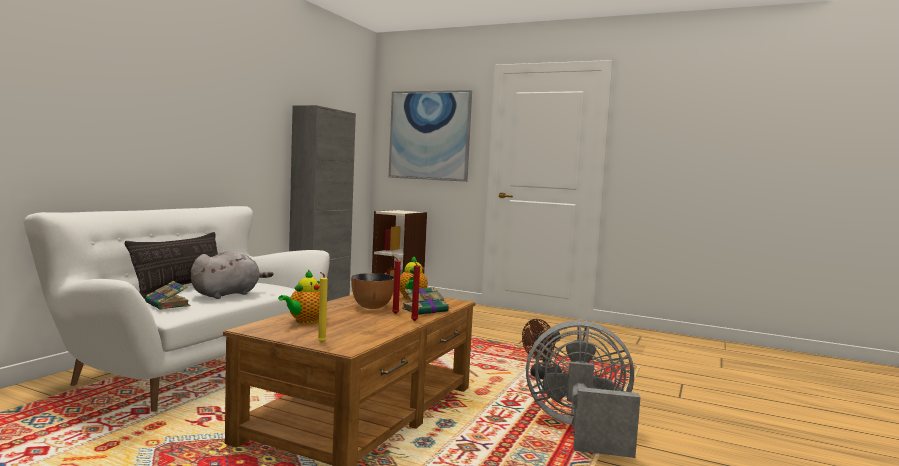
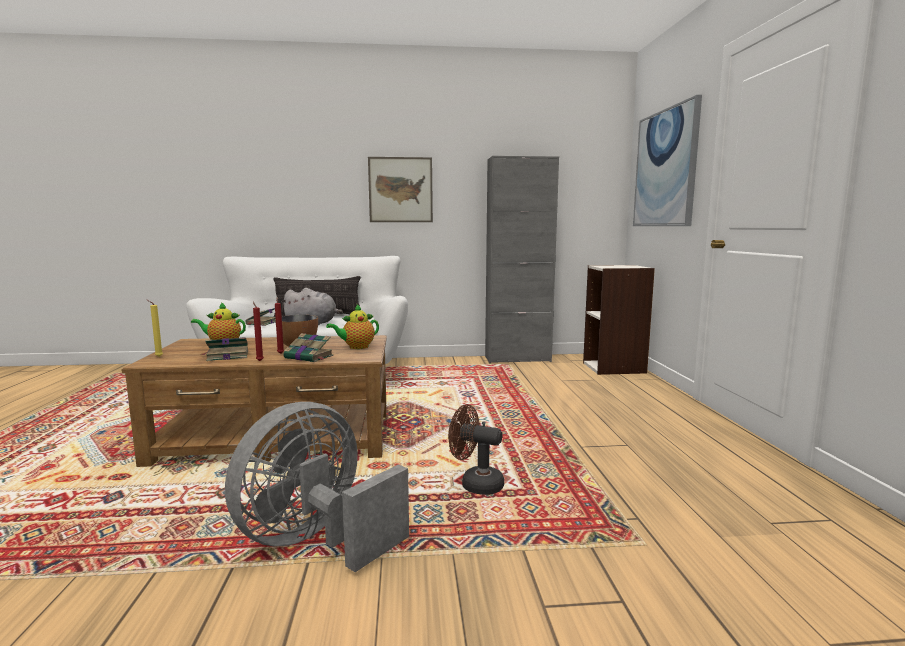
camera: 60 degrees right, 5 degrees up
grey fan [526,321,640,458] -> grey fan turned 120 degrees counterclockwise [225,402,409,572]
none -> book [202,337,248,361]
none -> picture [368,157,433,222]

